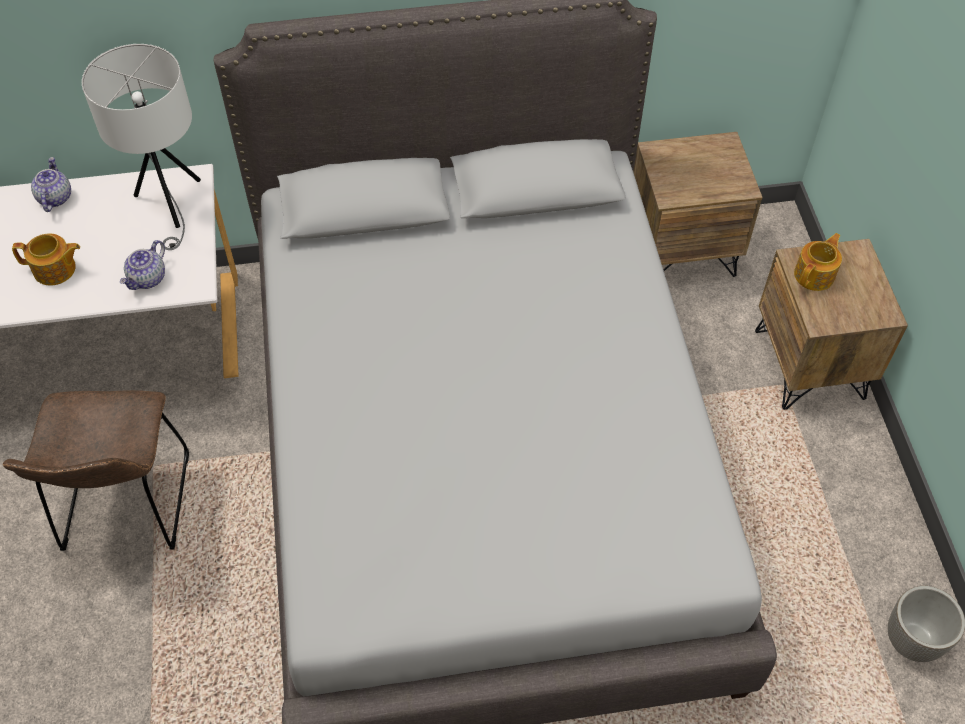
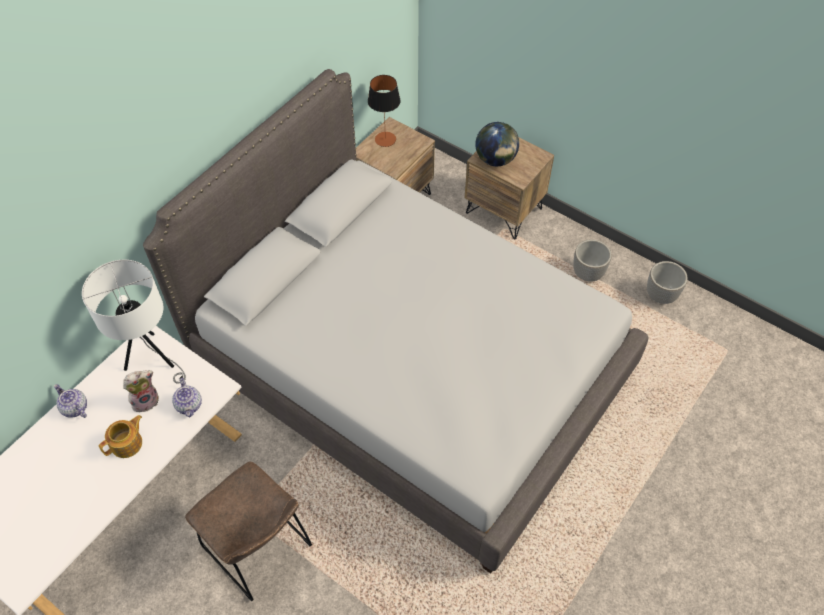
camera: 45 degrees left, 0 degrees up
teapot [794,233,842,291] -> globe [475,122,519,166]
none -> plush toy [123,370,159,412]
none -> table lamp [368,75,400,147]
none -> planter [573,240,612,282]

